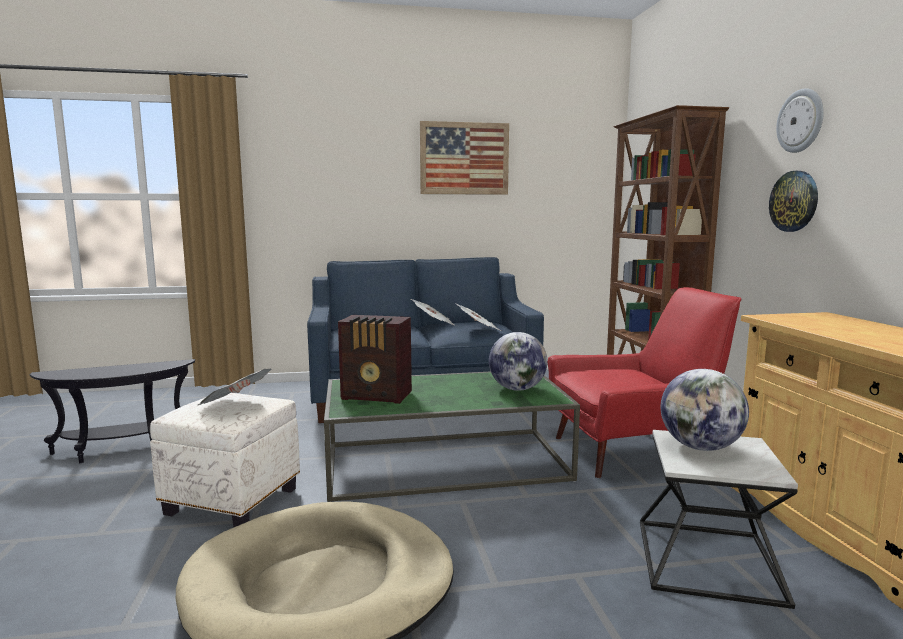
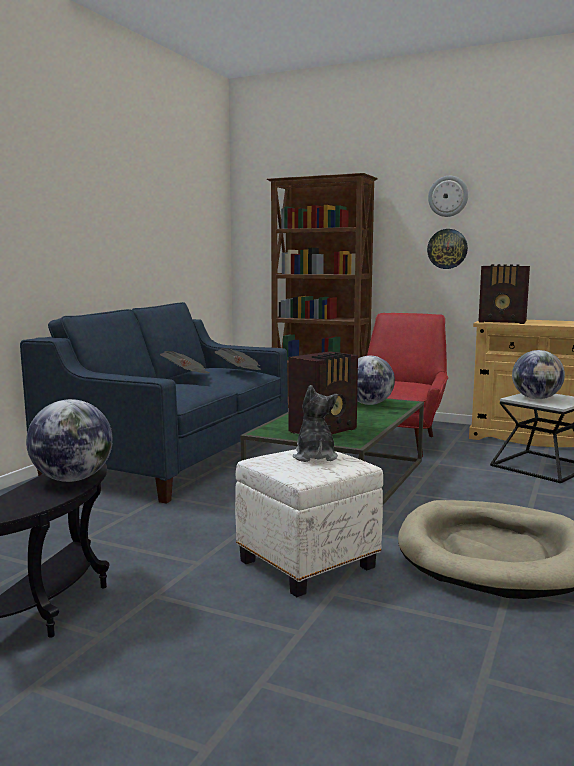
camera: 55 degrees left, 0 degrees up
newspaper [198,369,272,405] -> plush toy [293,385,338,462]
picture [420,121,509,195] -> none
none -> globe [26,399,113,482]
none -> radio [479,264,530,324]

